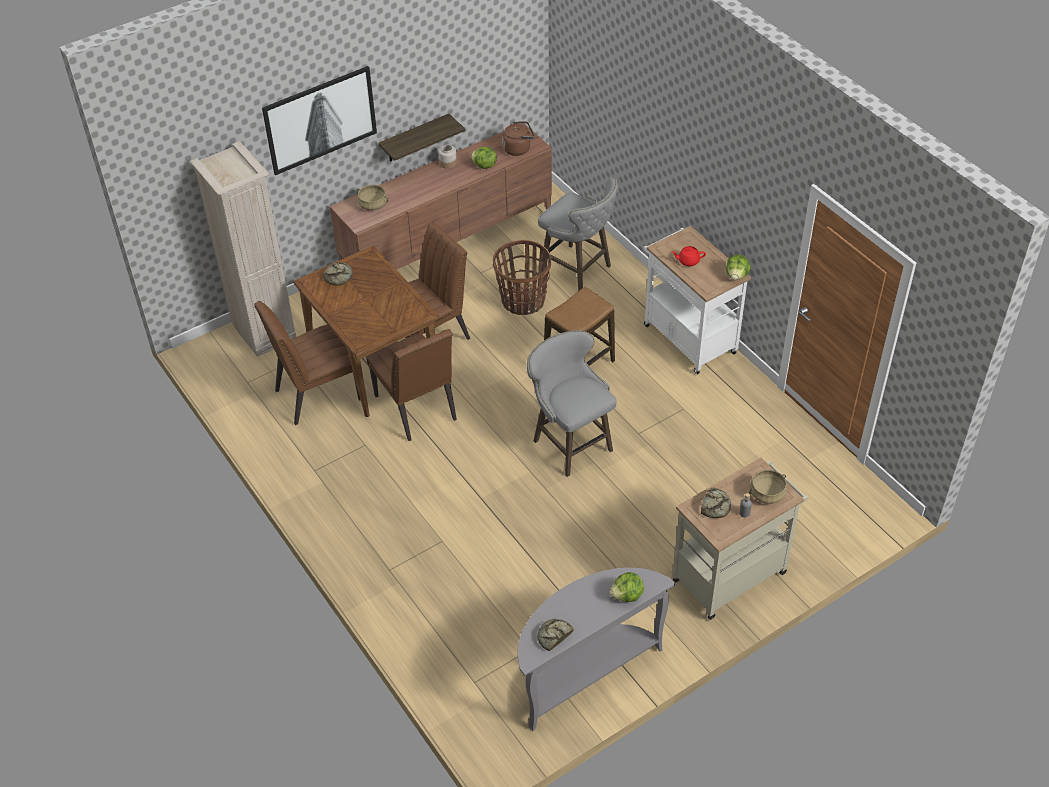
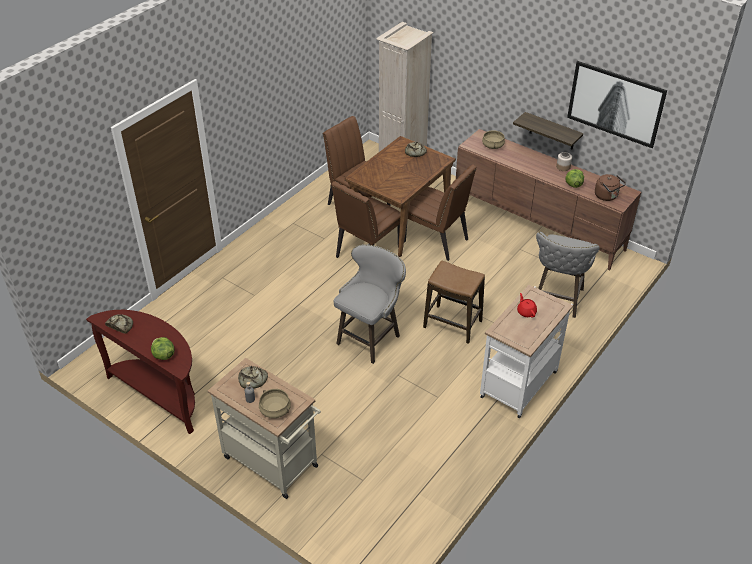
camera: 70 degrees right, 5 degrees down
picture [262,66,377,175] -> picture moved to [567,61,667,148]
basket [493,240,551,315] -> none
grey console table [517,567,675,731] -> brown console table [86,310,195,434]
lettuce [726,254,751,280] -> none

